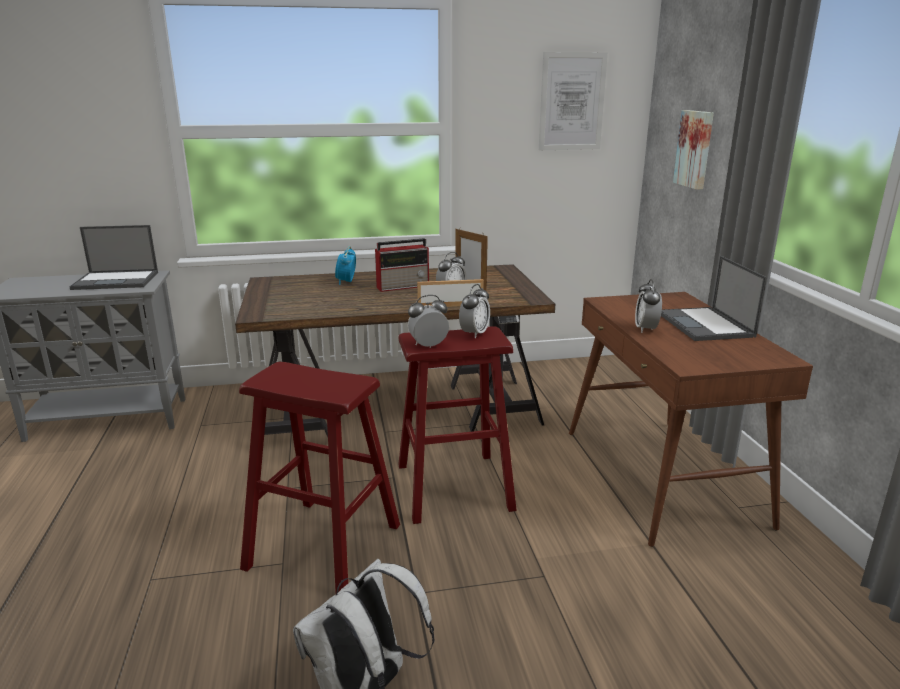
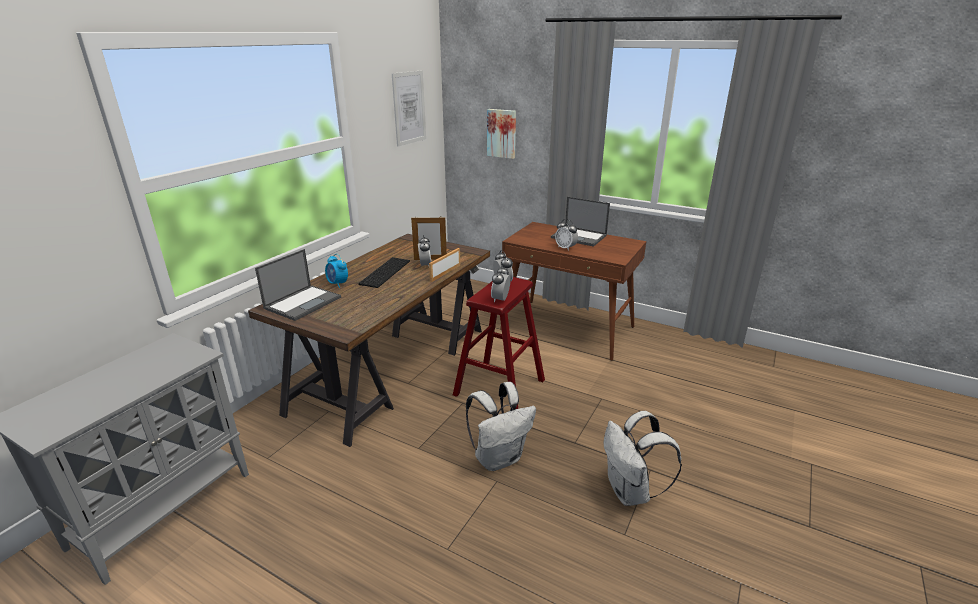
camera: 50 degrees left, 5 degrees up
laptop [69,225,158,290] -> laptop moved to [255,249,341,321]
red stool [239,362,400,593] -> white backpack [466,382,536,471]
radio [375,238,429,292] -> keyboard [358,257,410,288]

